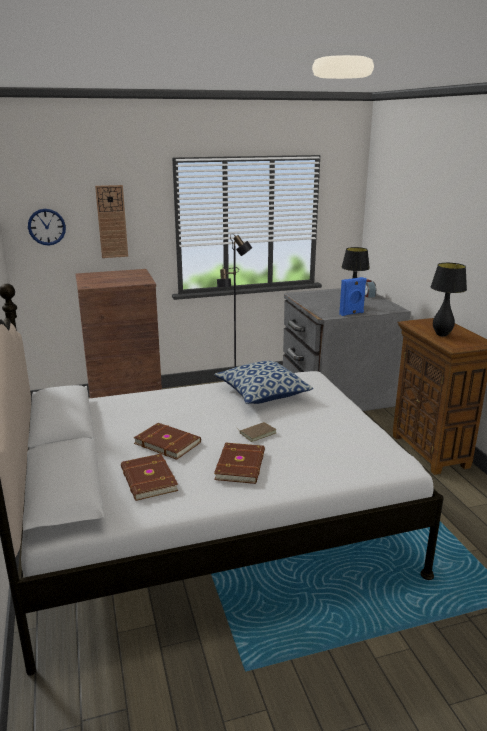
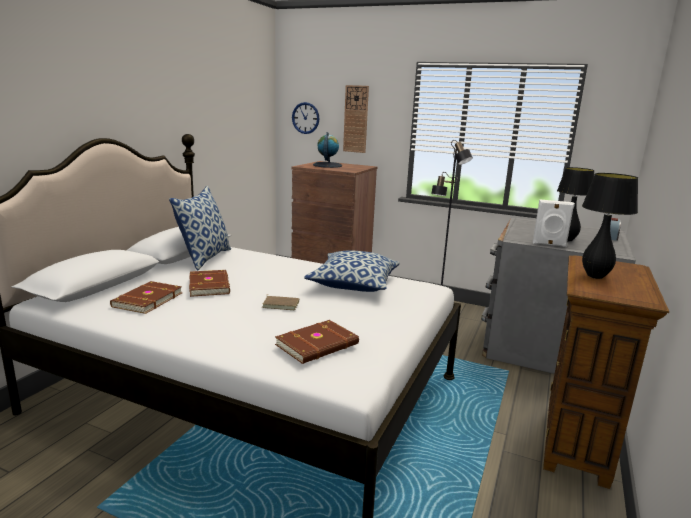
camera: 40 degrees right, 5 degrees down
brown book [214,442,265,484] -> brown book moved to [275,320,359,364]
blue speaker [339,277,367,316] -> white speaker [533,199,575,247]
none -> pillow [169,186,231,271]
none -> globe [313,132,342,168]

